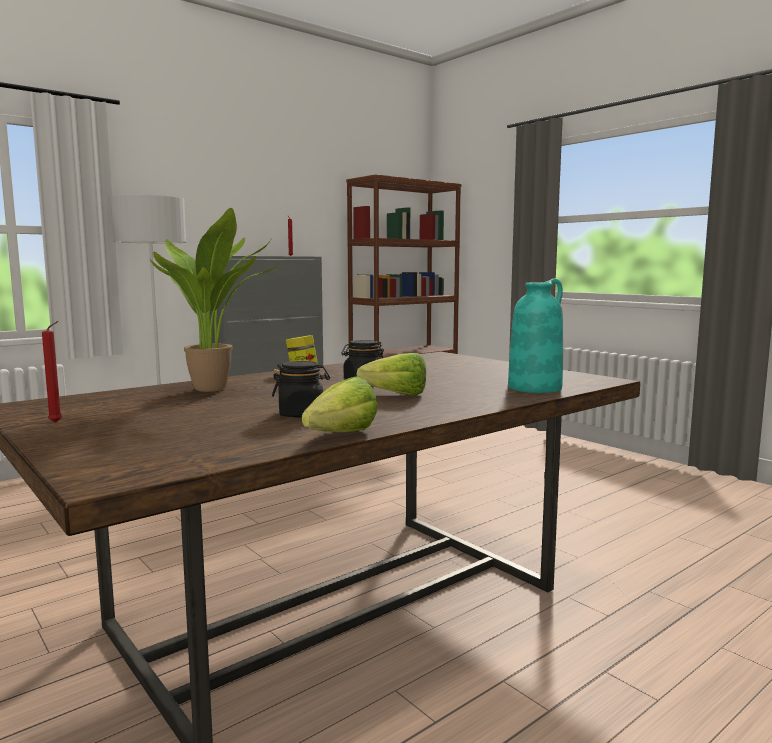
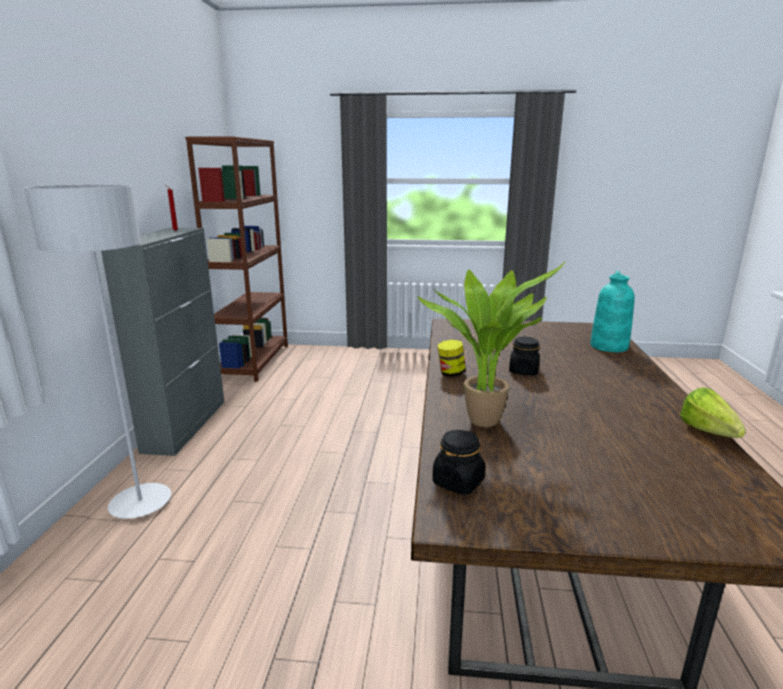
camera: 45 degrees left, 10 degrees up
red candle [42,321,62,423] -> none
black jar [272,361,330,418] -> black jar moved to [432,430,485,495]
lettuce [356,353,426,396] -> none

